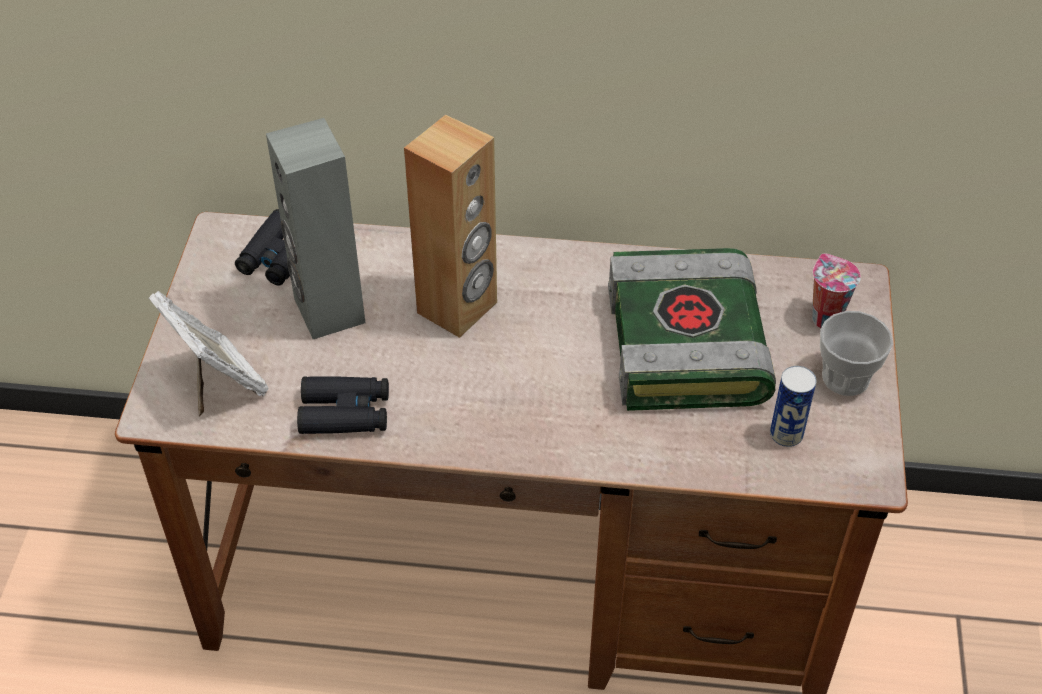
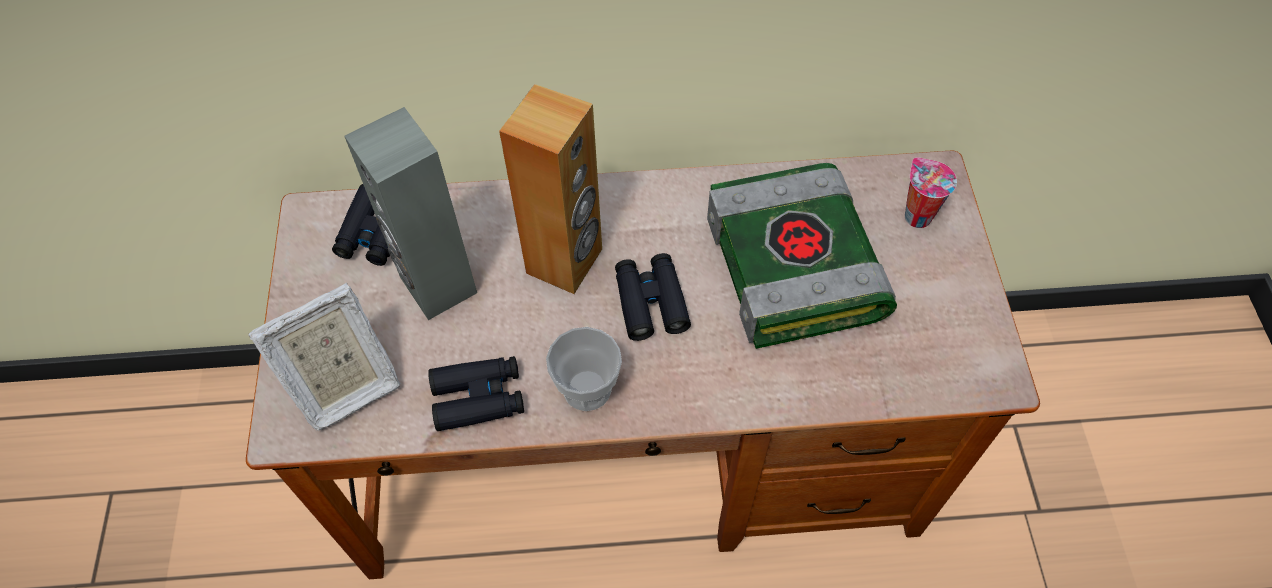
camera: 10 degrees left, 10 degrees up
picture frame [148,291,268,416] -> picture frame turned 105 degrees clockwise [248,283,400,431]
can [770,366,817,447] -> none
cup [820,311,893,396] -> cup moved to [546,327,622,411]
none -> black binoculars [615,253,691,341]

